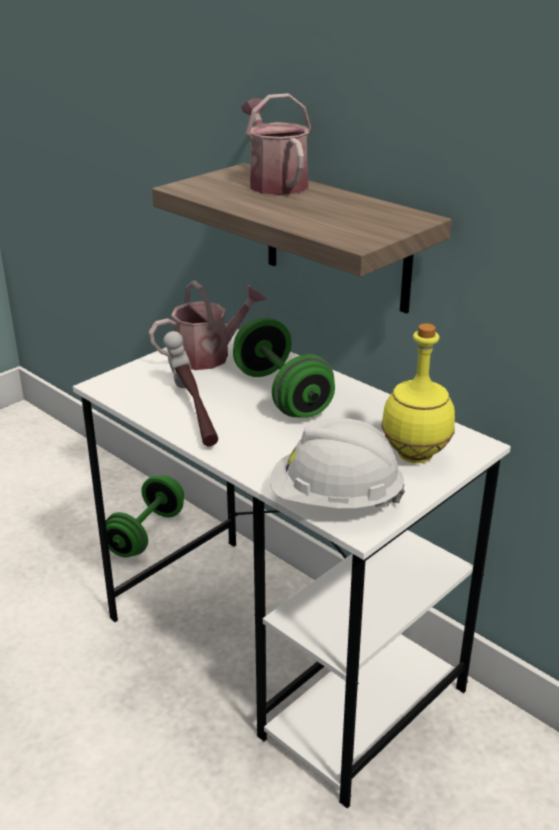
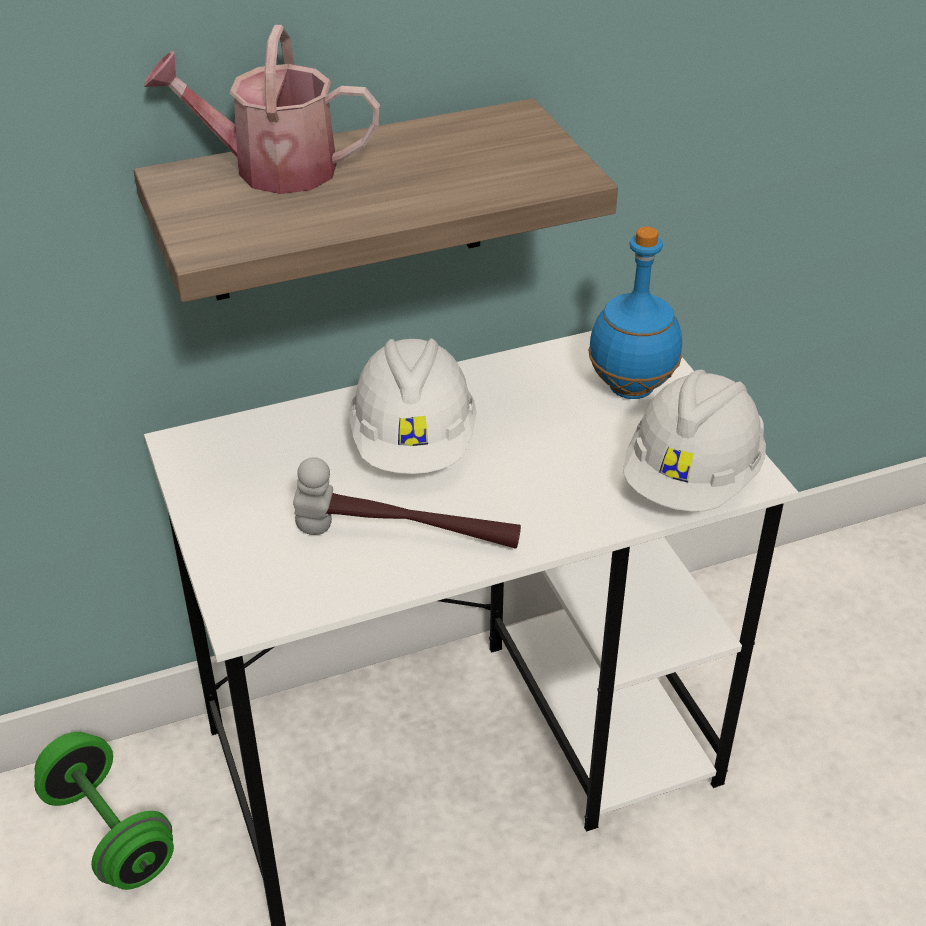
camera: 65 degrees left, 10 degrees up
watering can [149,281,267,370] -> none
green dumbbell [233,318,335,418] -> white hard hat [349,338,477,474]
yellow bottle [381,323,455,463] -> blue bottle [588,227,682,399]

